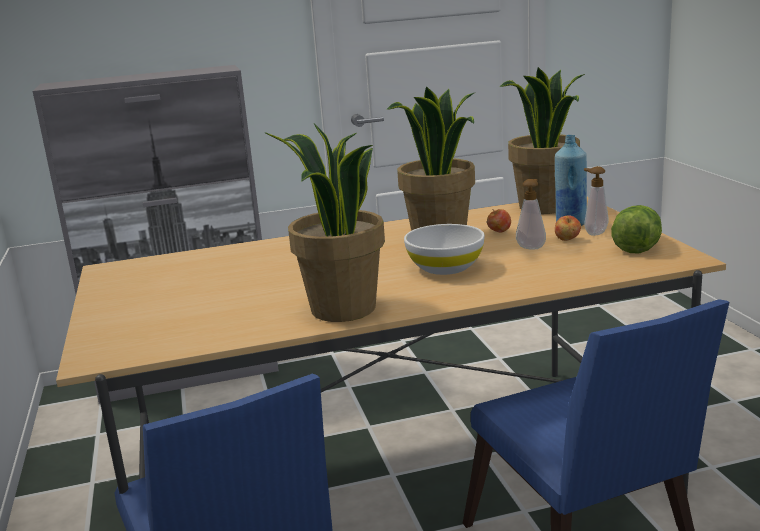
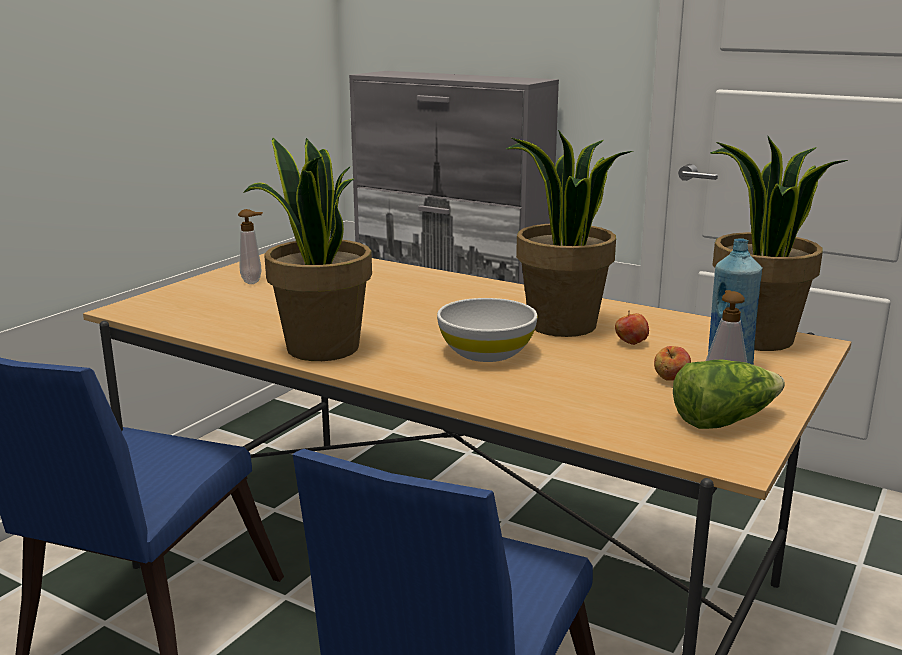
camera: 45 degrees right, 0 degrees up
soap dispenser [516,179,546,250] -> soap dispenser moved to [238,209,263,284]

